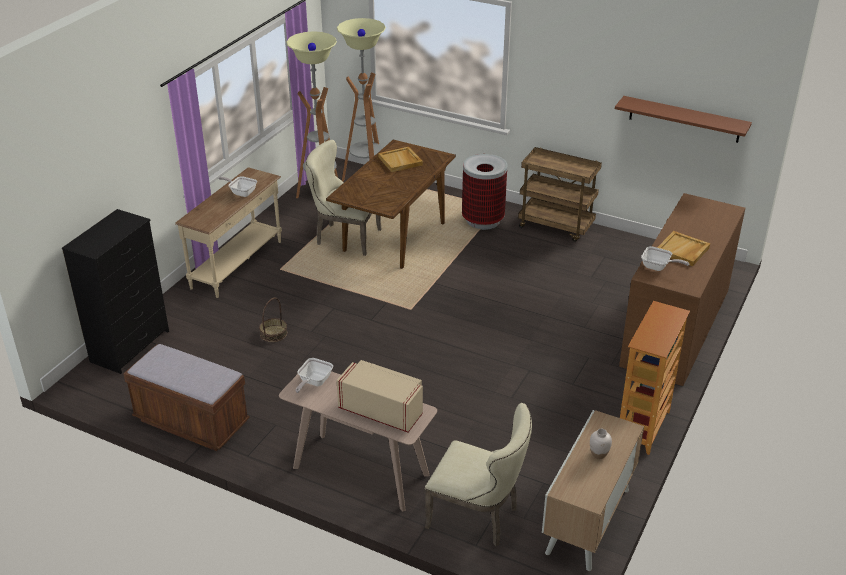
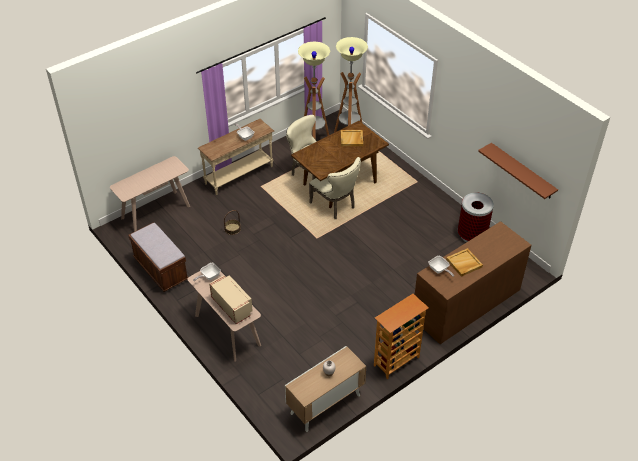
camera: 25 degrees right, 10 degrees up
black dresser [62,209,169,374] -> beige console table [110,156,190,232]
beige chair [425,403,532,546] -> beige chair moved to [309,157,361,219]
trash can [462,154,507,230] -> trash can moved to [458,192,494,242]
brown cart [518,147,602,242] -> none

